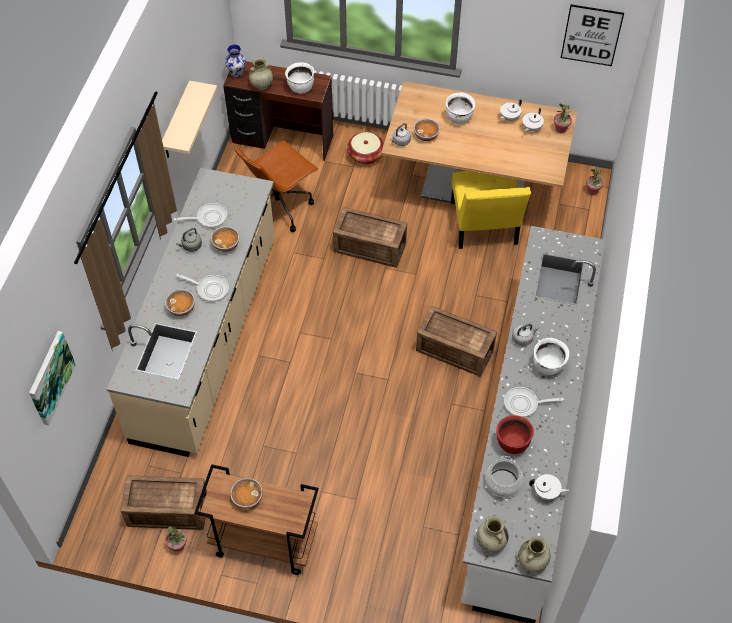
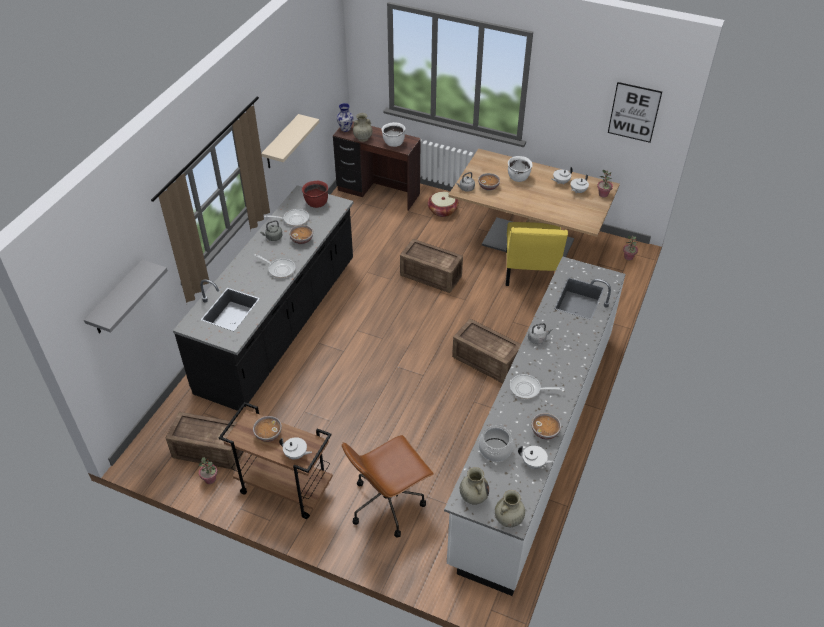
camera: 10 degrees right, 10 degrees down
picture [29,331,76,426] -> grey shelf [84,260,168,334]
beige counter [107,168,275,457] -> black counter [173,185,354,411]
bowl [165,289,195,316] -> bowl moved to [531,413,561,440]
brown office chair [234,141,318,232] -> brown office chair moved to [342,435,434,538]
red cooking pot [496,415,534,454] -> red cooking pot moved to [302,181,328,208]
white cooking pot [533,338,569,375] -> none
none -> white teapot [279,437,312,459]

